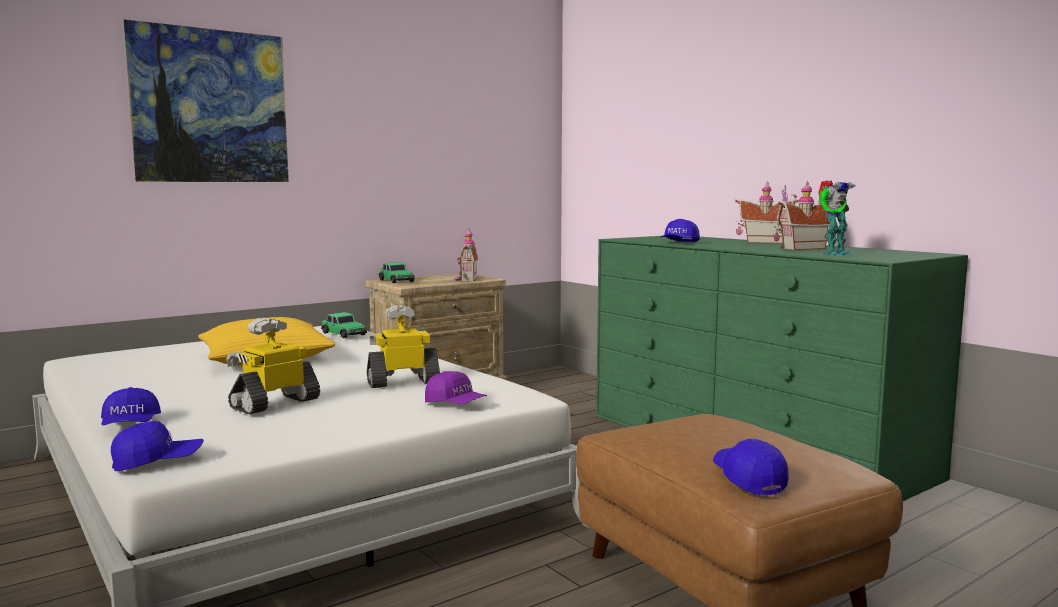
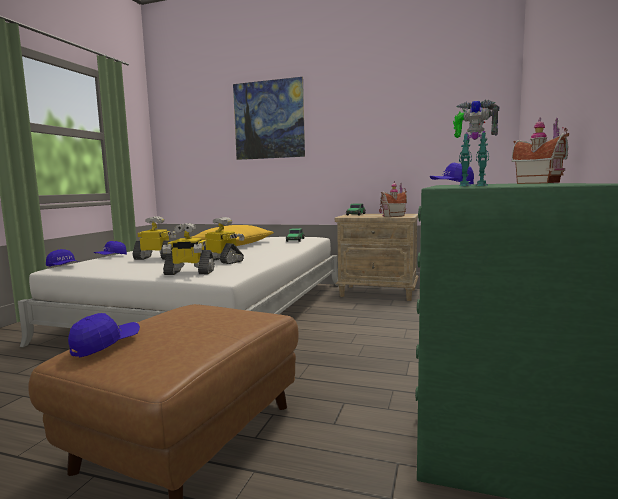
camera: 55 degrees right, 0 degrees up
purple cap [425,371,487,404] -> toy robot [162,223,214,275]
toy house [774,181,830,250] -> none

